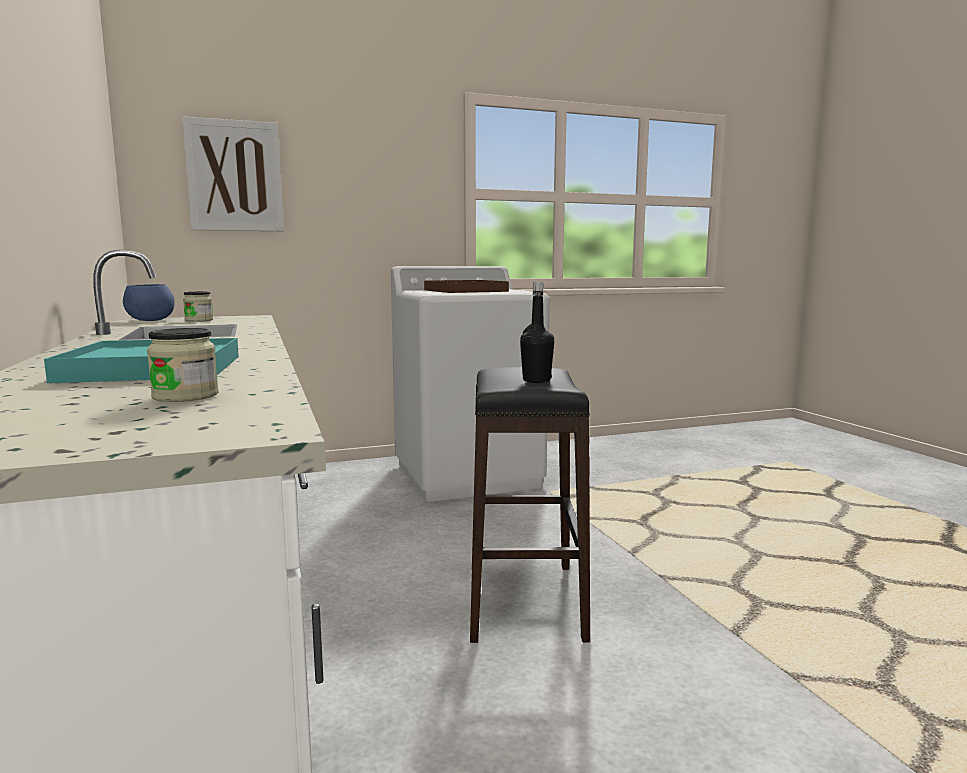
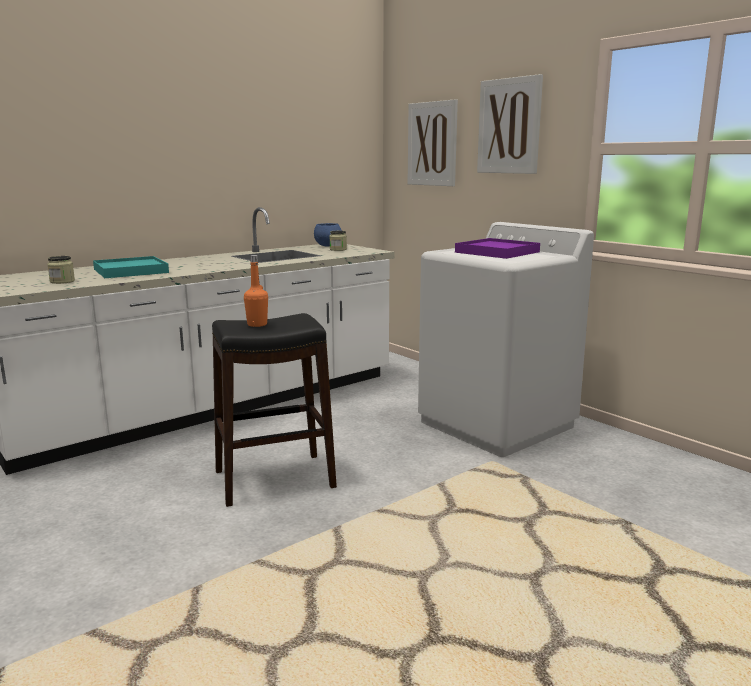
camera: 70 degrees right, 5 degrees up
brown tray [424,280,509,293] -> purple tray [455,238,540,259]
black bottle [520,282,554,383] -> orange bottle [244,255,268,327]
none -> picture [477,74,543,174]

